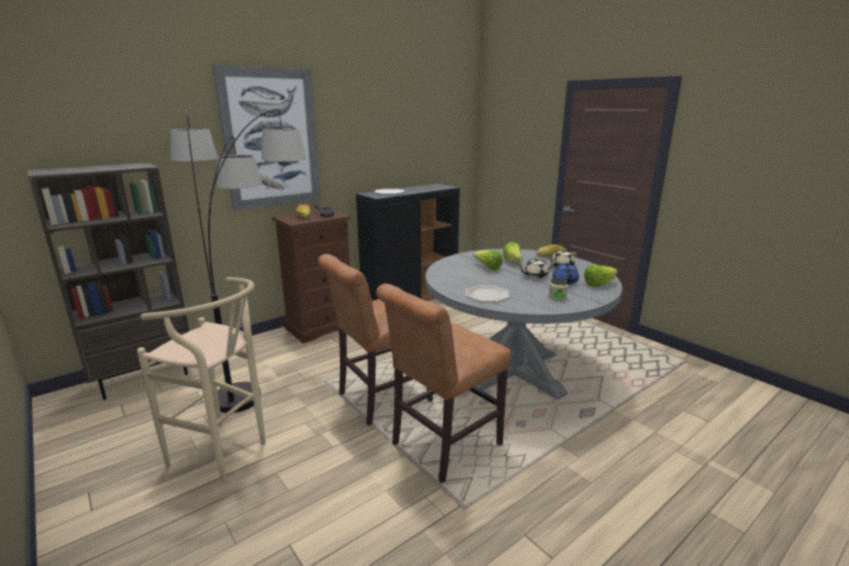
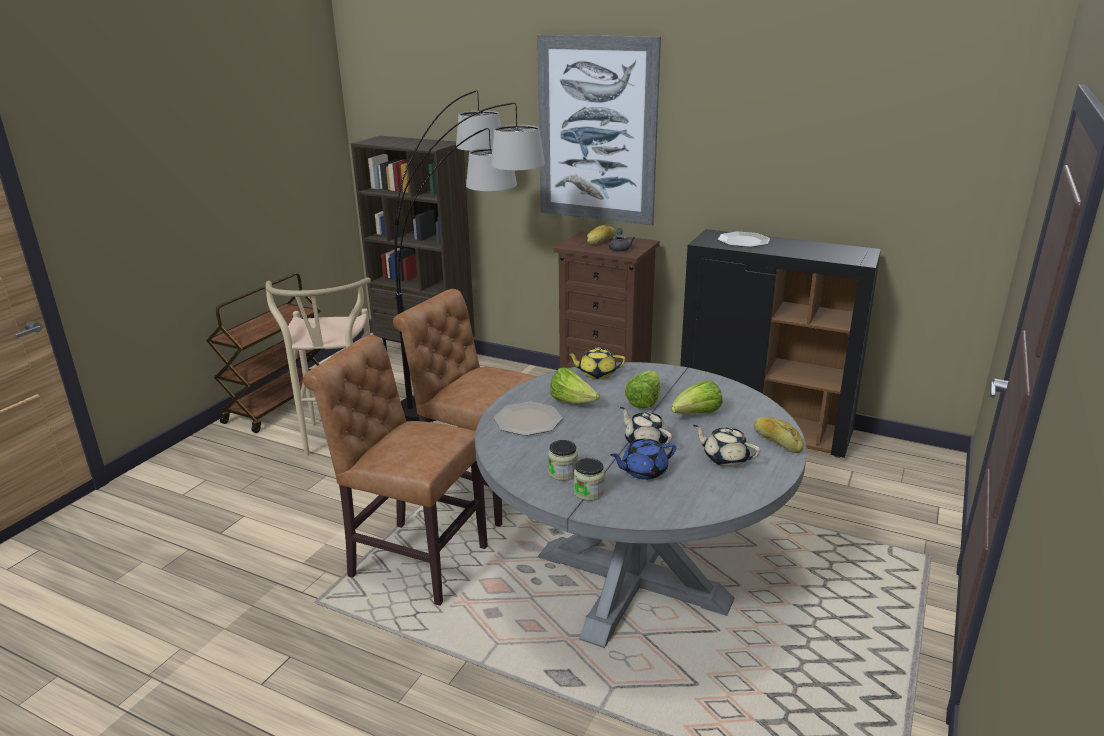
camera: 65 degrees right, 5 degrees up
lettuce [584,264,618,286] -> lettuce moved to [550,368,600,404]
none -> brown cart [206,273,321,433]
none -> yellow teapot [567,347,626,379]
none -> jar [574,458,605,501]

